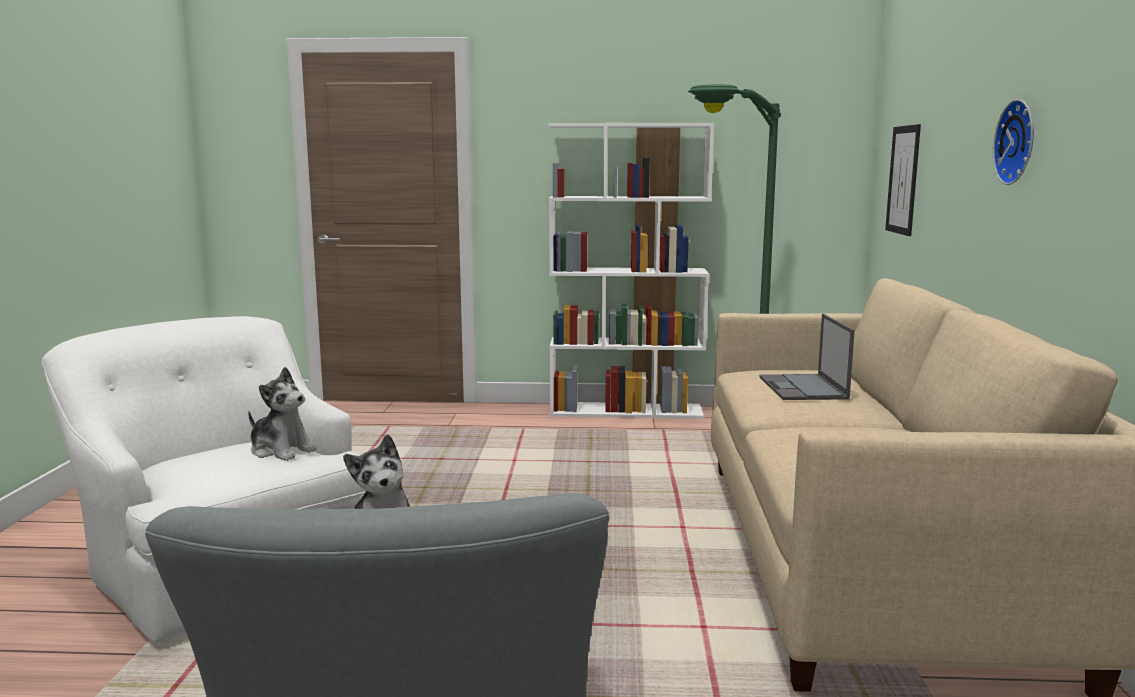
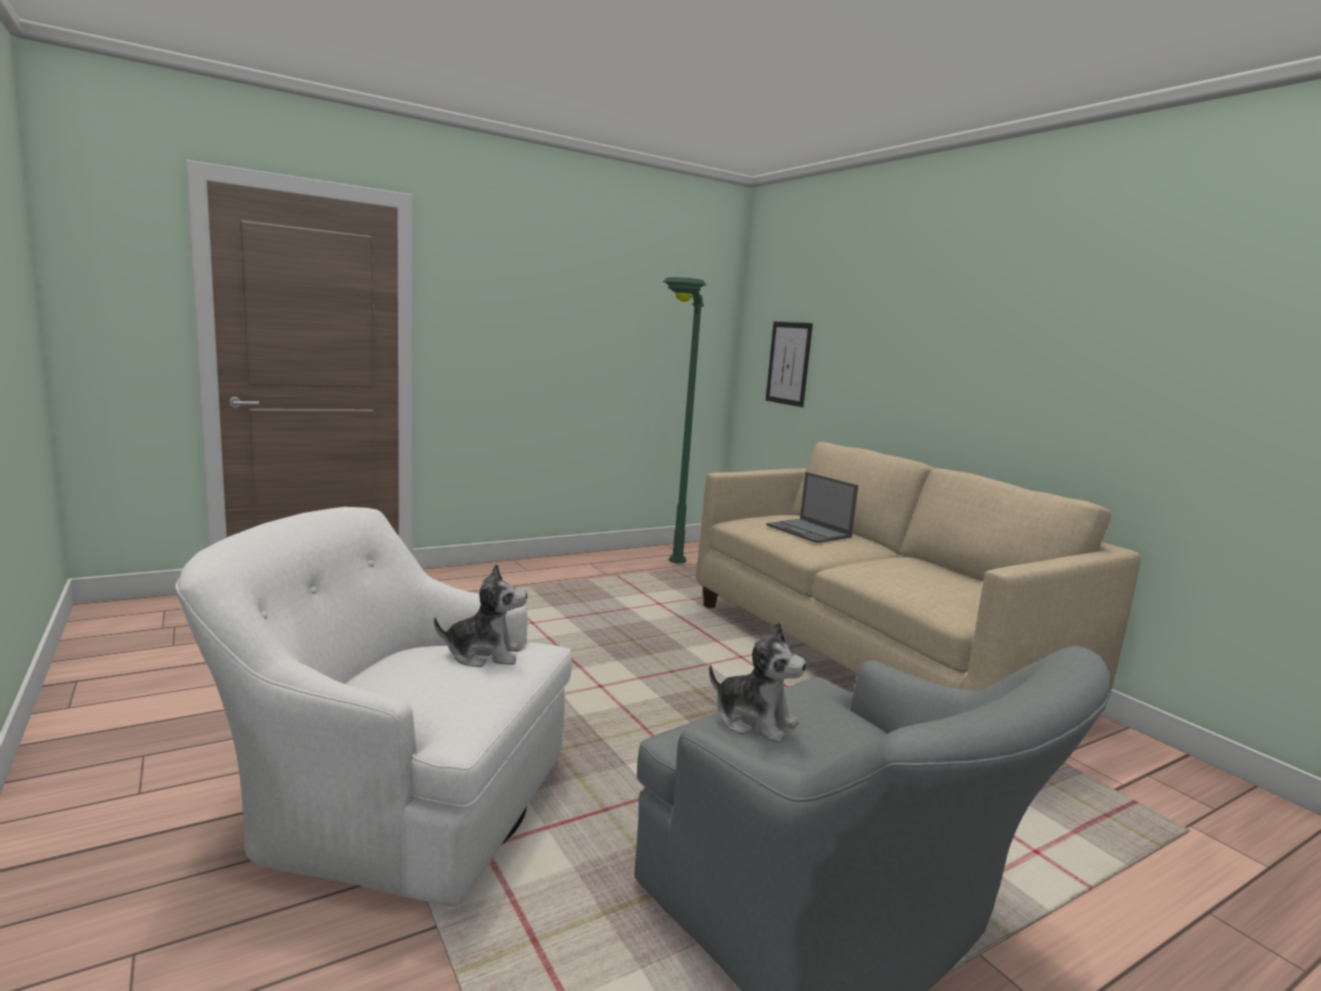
camera: 35 degrees left, 0 degrees up
white bookcase [548,123,714,419] -> none
wall clock [993,99,1034,185] -> none

